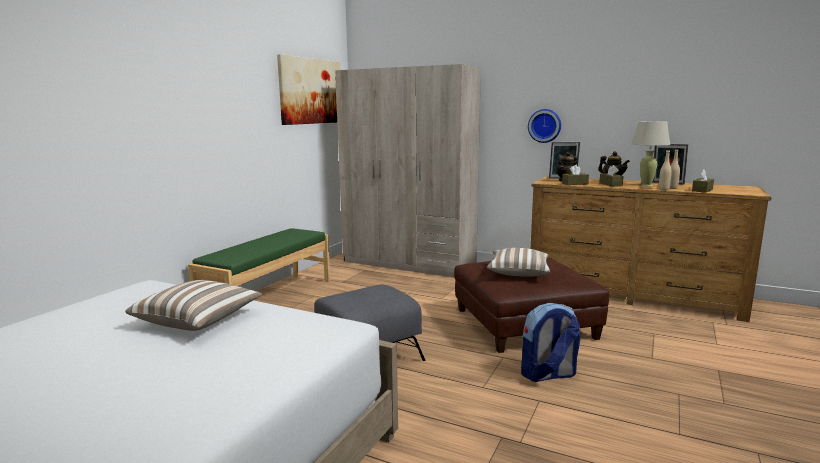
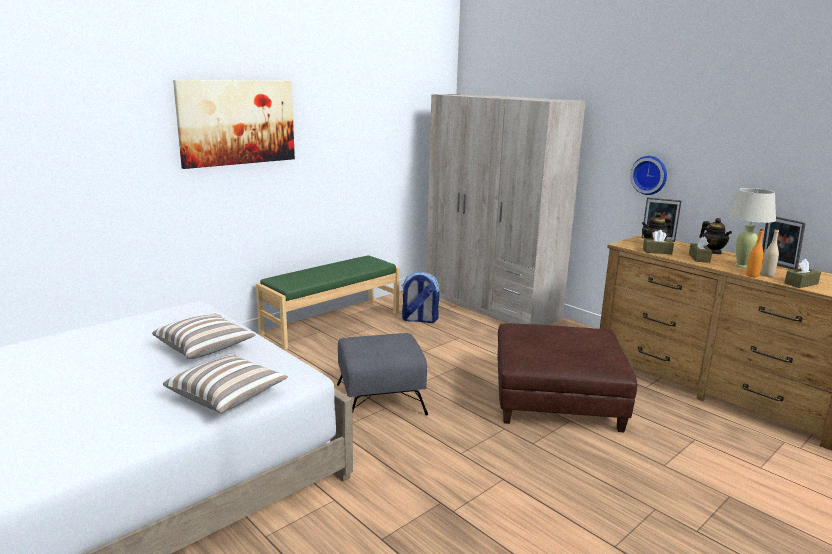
camera: 20 degrees right, 5 degrees up
picture [277,54,340,125] -> picture moved to [173,80,295,169]
pillow [487,248,550,277] -> pillow moved to [163,354,288,414]
backpack [521,303,580,382] -> backpack moved to [401,272,439,323]
beige bottle [659,149,672,190] -> orange bottle [746,229,764,277]

